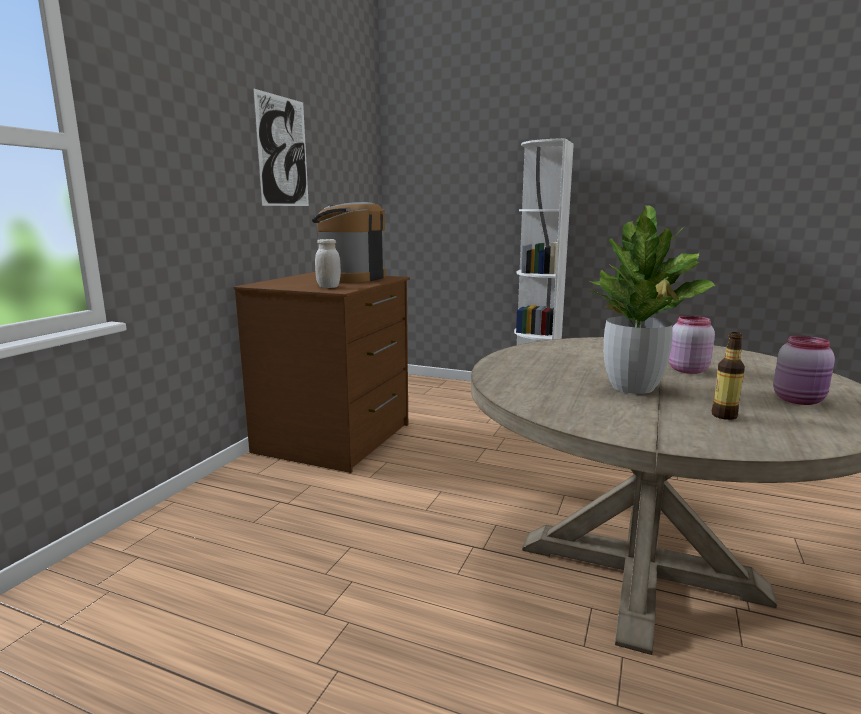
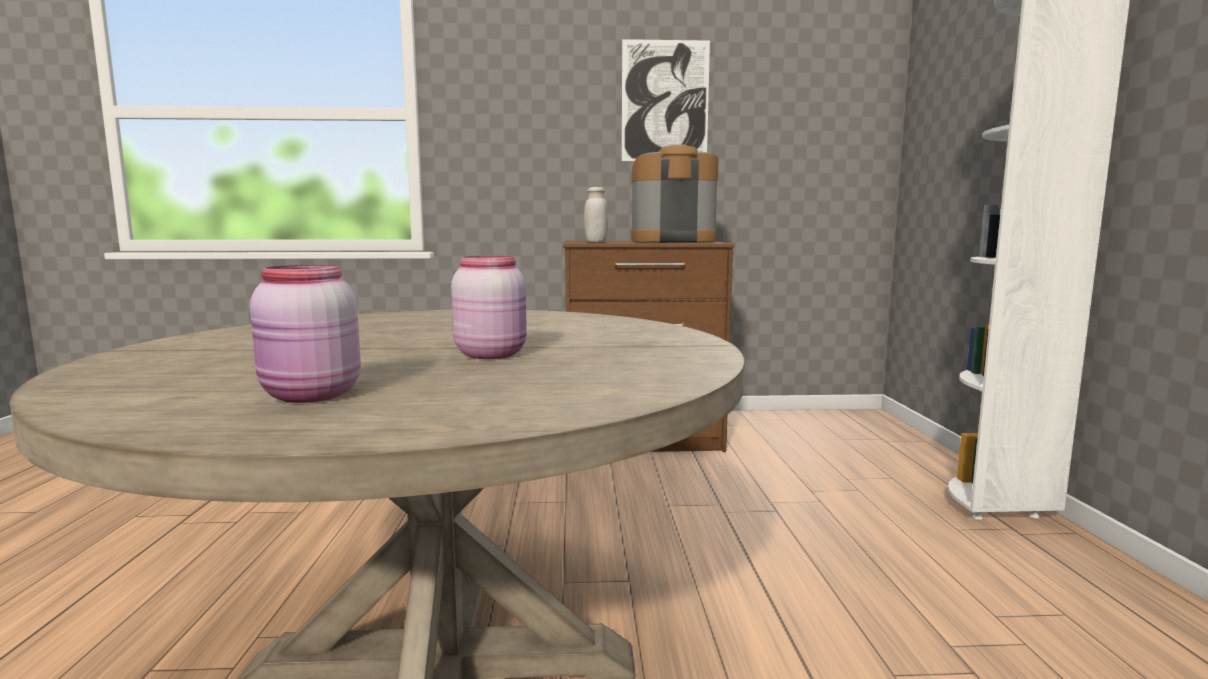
camera: 65 degrees right, 5 degrees down
potted plant [587,205,715,394] -> none
bottle [712,332,745,420] -> none

